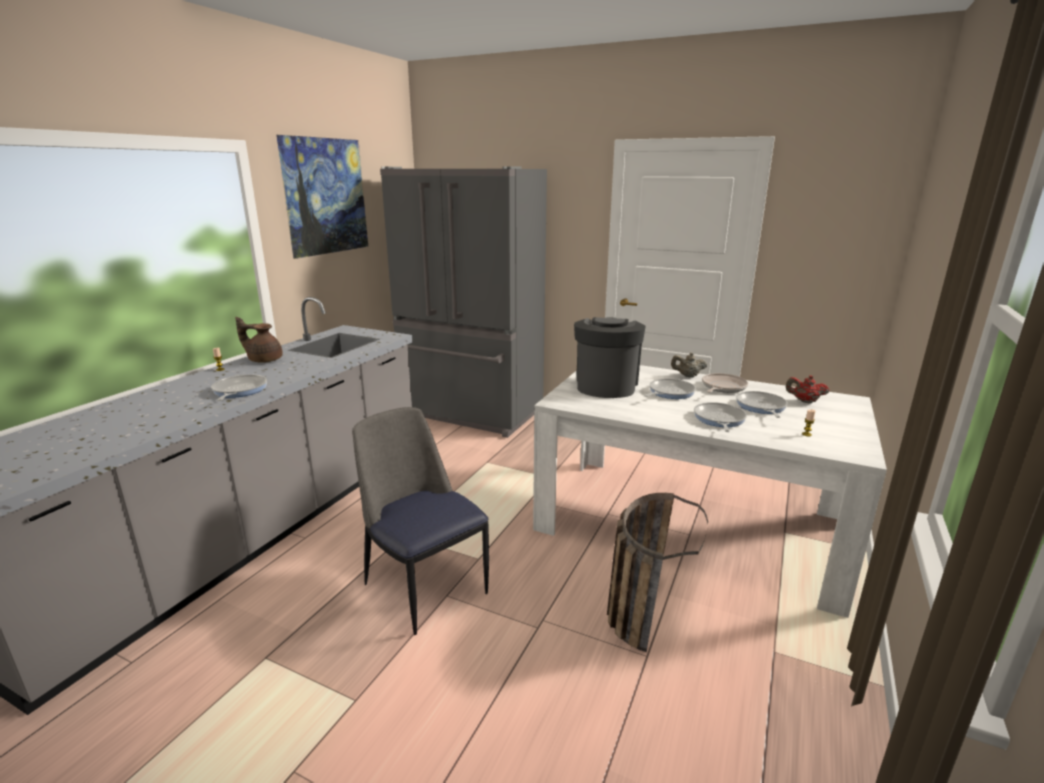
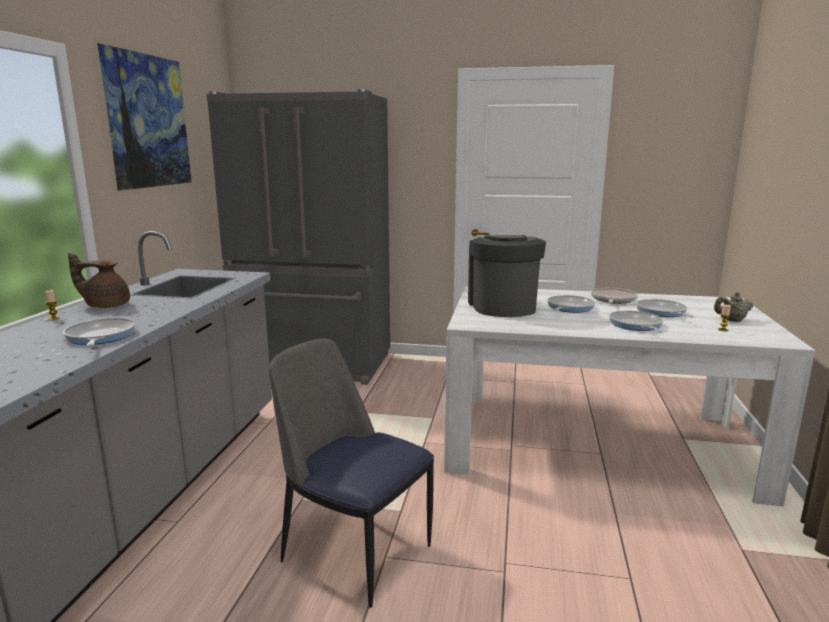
camera: 15 degrees left, 5 degrees down
basket [607,493,708,652] -> none
beige teapot [671,352,708,378] -> beige teapot moved to [714,292,753,322]
red teapot [786,375,830,404] -> none

